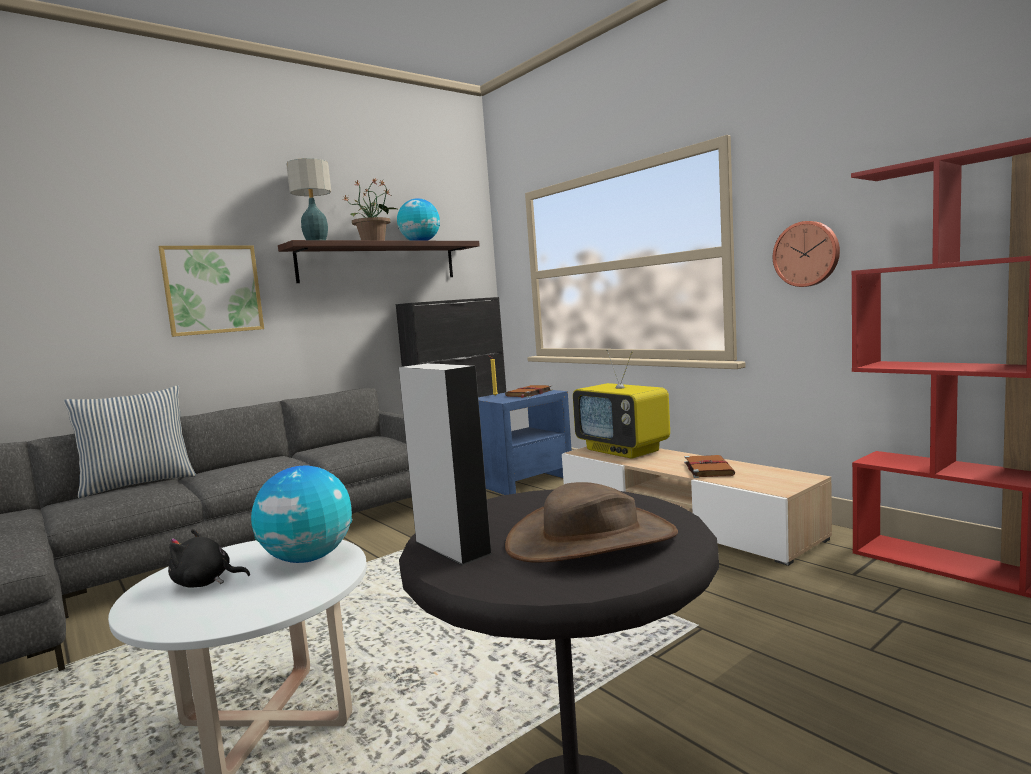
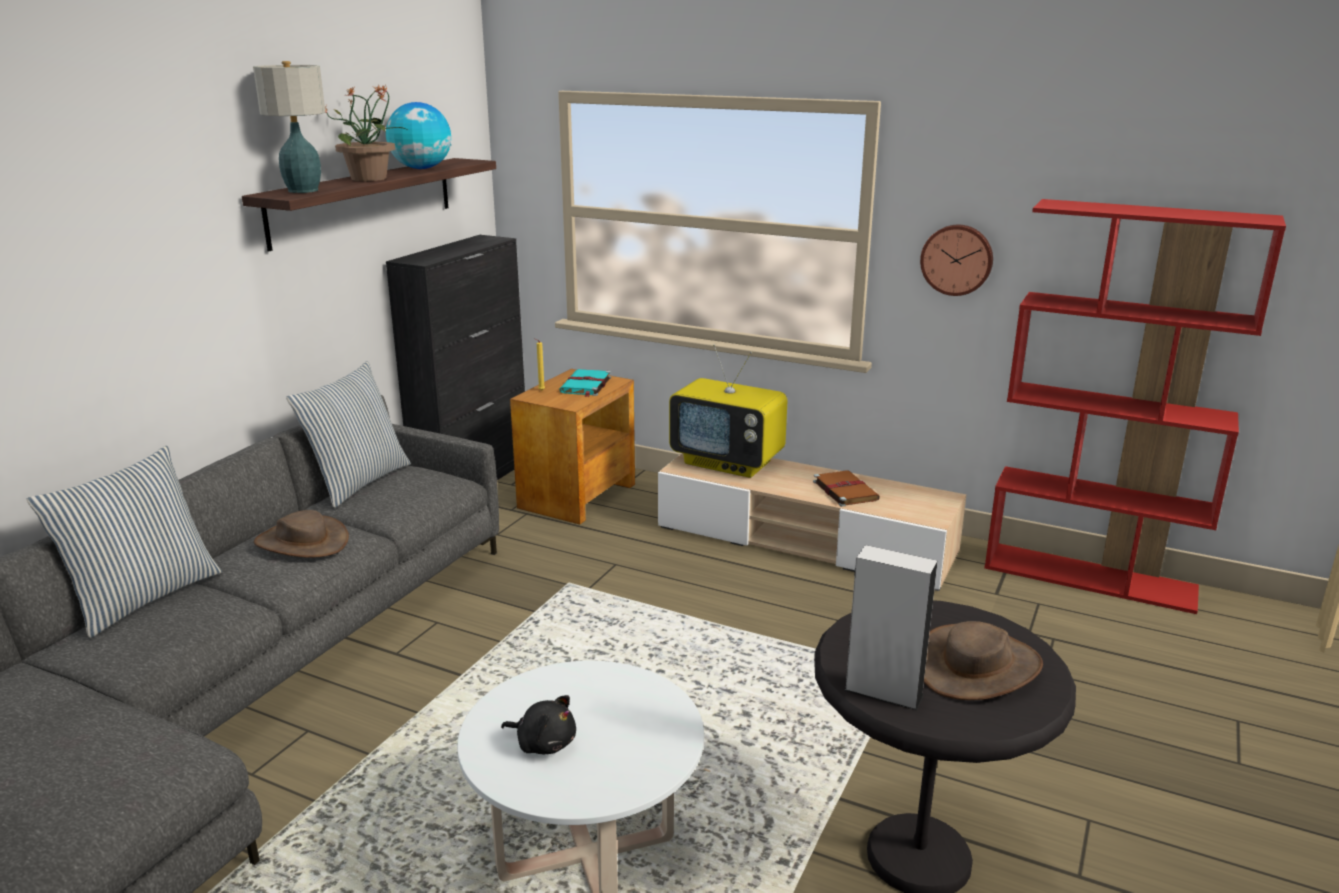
camera: 25 degrees left, 15 degrees up
picture [159,246,264,337] -> none
black plush toy [168,529,250,588] -> black plush toy turned 135 degrees counterclockwise [501,695,576,754]
globe [251,466,353,563] -> none
blue side table [478,390,572,495] -> brown side table [510,369,635,524]
brown book [505,385,553,398] -> turquoise book [559,369,611,397]
none -> brown hat [254,510,349,558]
none -> pillow [286,361,411,508]

